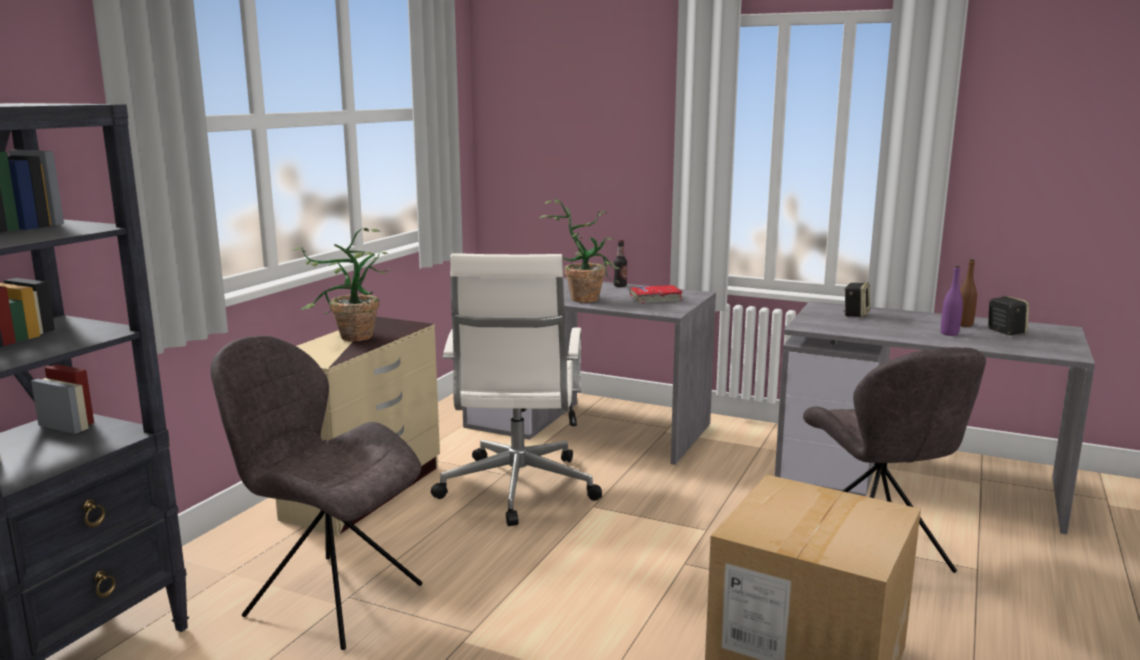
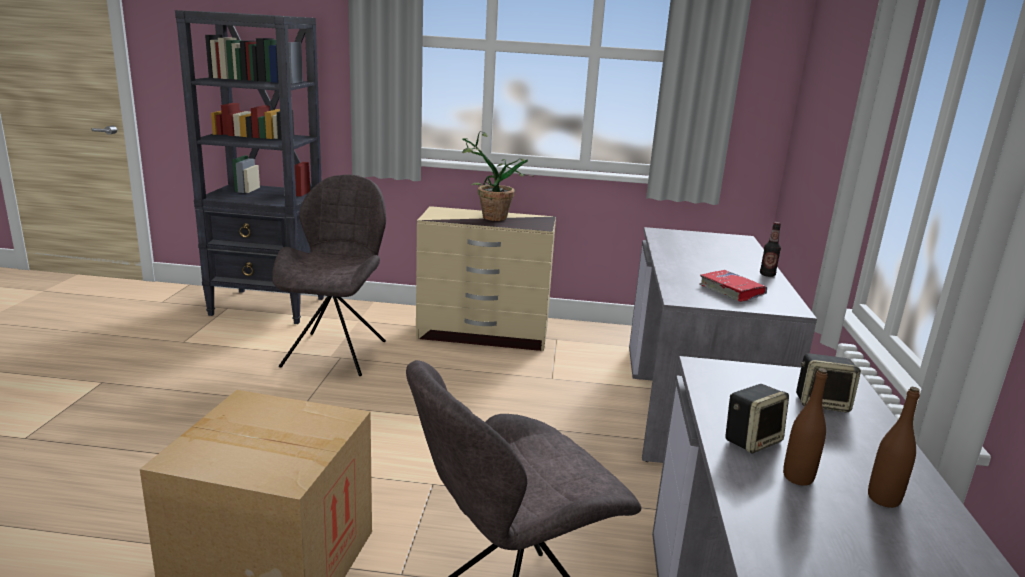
camera: 70 degrees right, 5 degrees up
white office chair [431,253,602,526] -> none
potted plant [540,199,621,303] -> none
purple bottle [941,266,963,336] -> brown bottle [783,368,828,486]
speaker [988,296,1029,335] -> speaker moved to [725,384,789,454]

